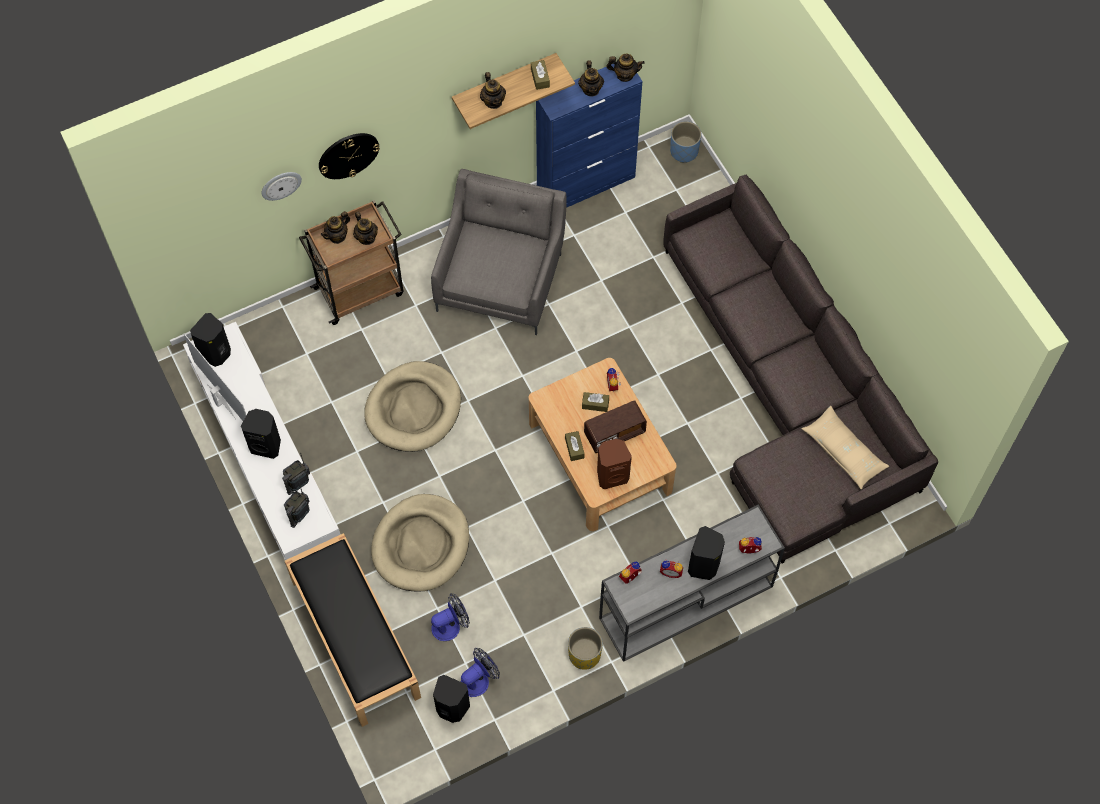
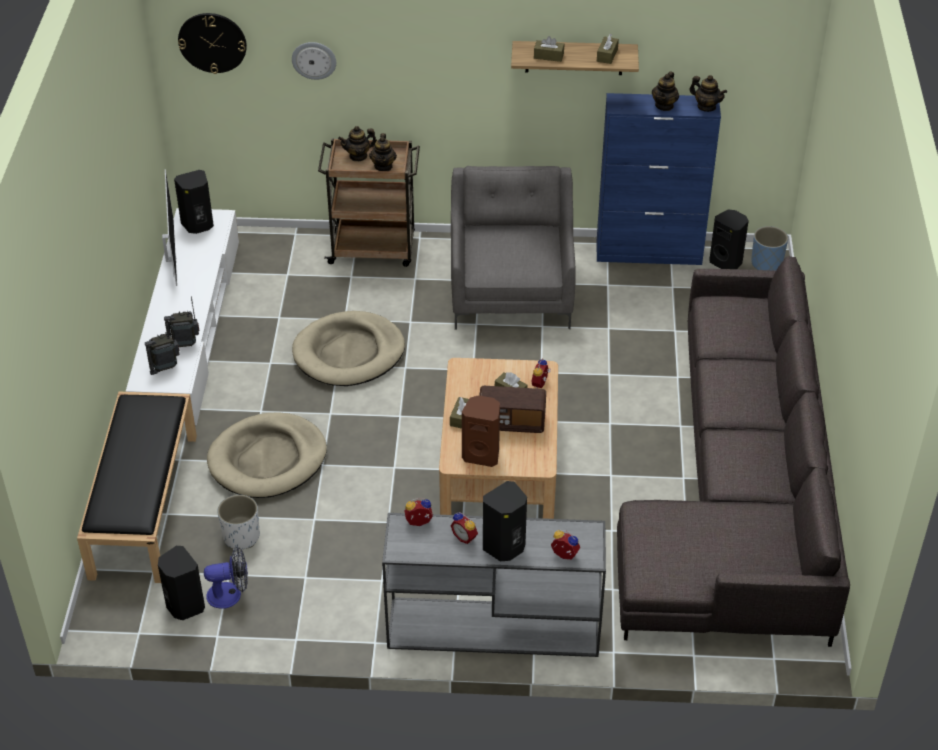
camera: 30 degrees right, 20 degrees down
black speaker [241,409,281,459] -> black speaker moved to [709,210,749,269]
wall clock [319,133,380,179] -> wall clock moved to [178,13,247,74]
grey armchair [431,169,567,335] -> grey armchair turned 45 degrees counterclockwise [451,166,576,330]
fan [431,593,470,641] -> white planter [217,495,260,549]
teapot [480,72,506,109] -> brown tissue box [534,36,564,62]
yellow planter [568,627,603,670] -> none
beige pillow [801,406,889,489] -> none

